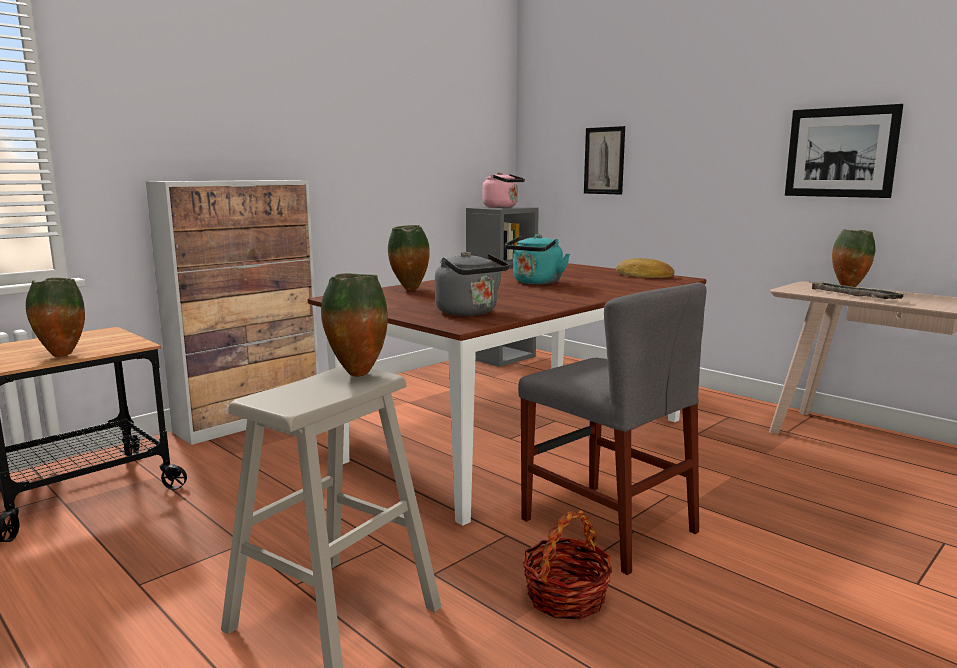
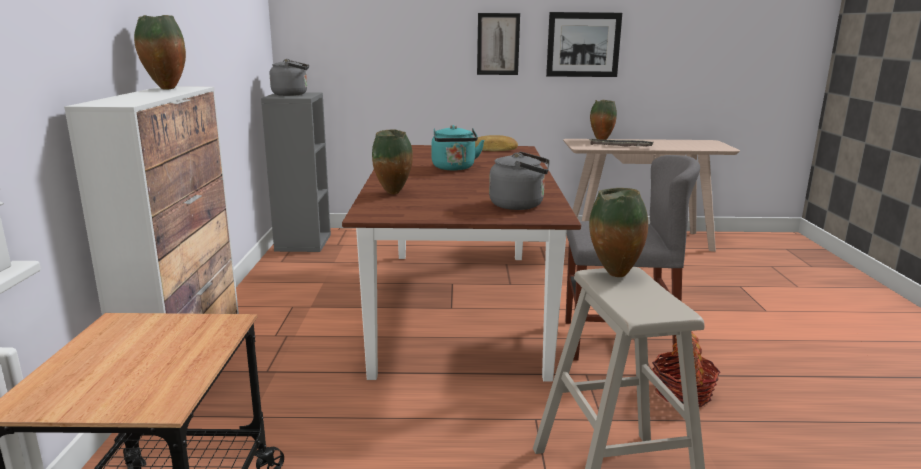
camera: 45 degrees left, 5 degrees up
vase [26,278,85,357] -> vase moved to [134,15,186,90]
pink kettle [483,172,525,208] -> grey kettle [270,59,309,96]
picture [584,126,625,195] -> picture moved to [477,13,520,75]

